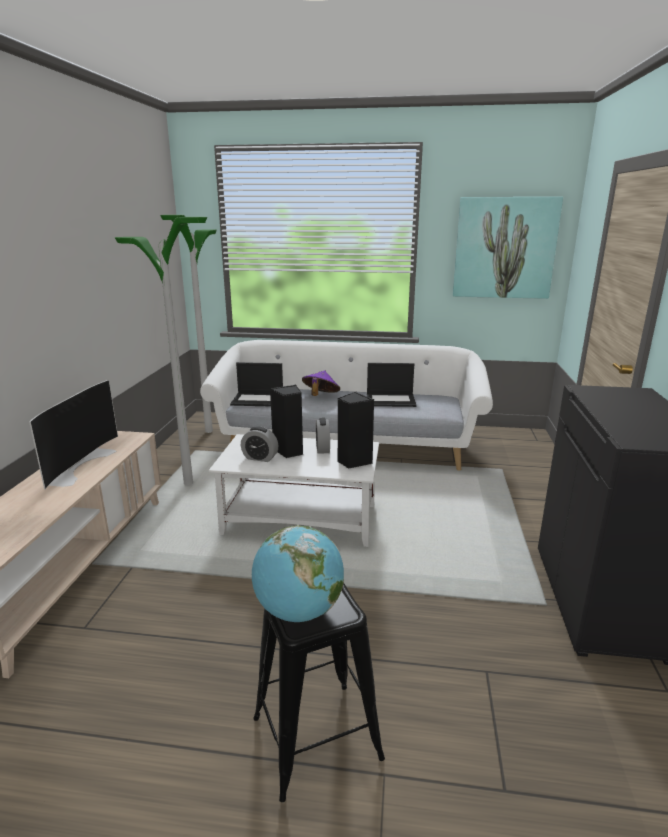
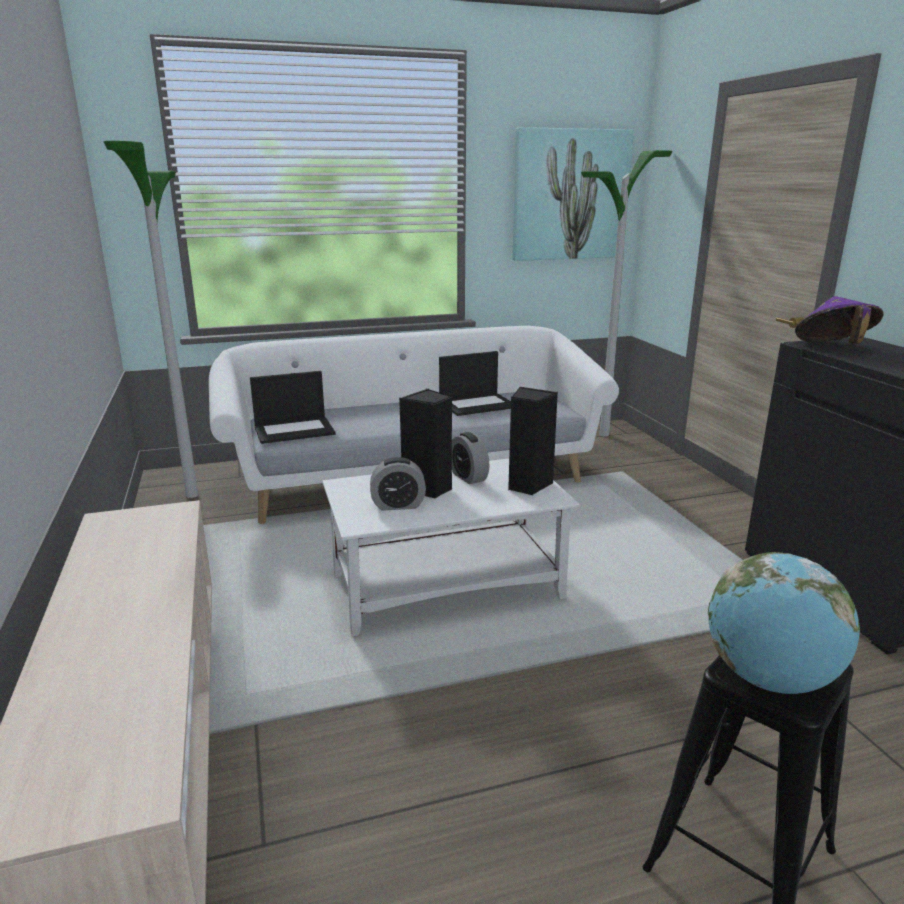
camera: 25 degrees left, 0 degrees up
television [29,380,118,489] -> none
floor lamp [115,217,207,485] -> floor lamp moved to [581,150,672,436]
purple hat [302,371,340,396] -> purple hat moved to [795,296,883,344]

